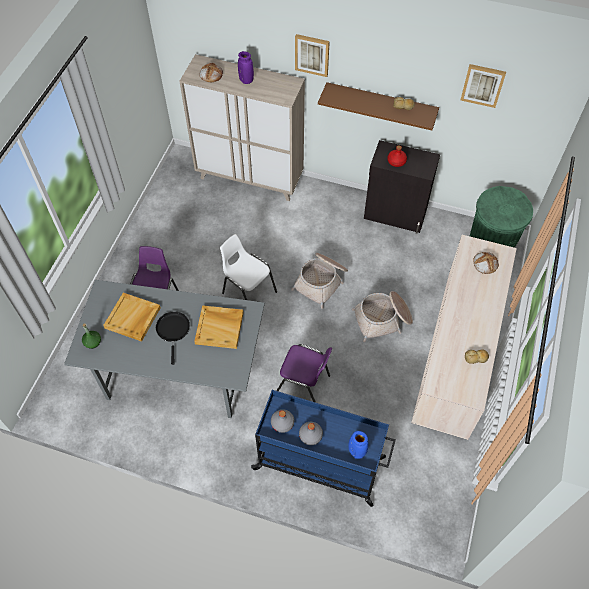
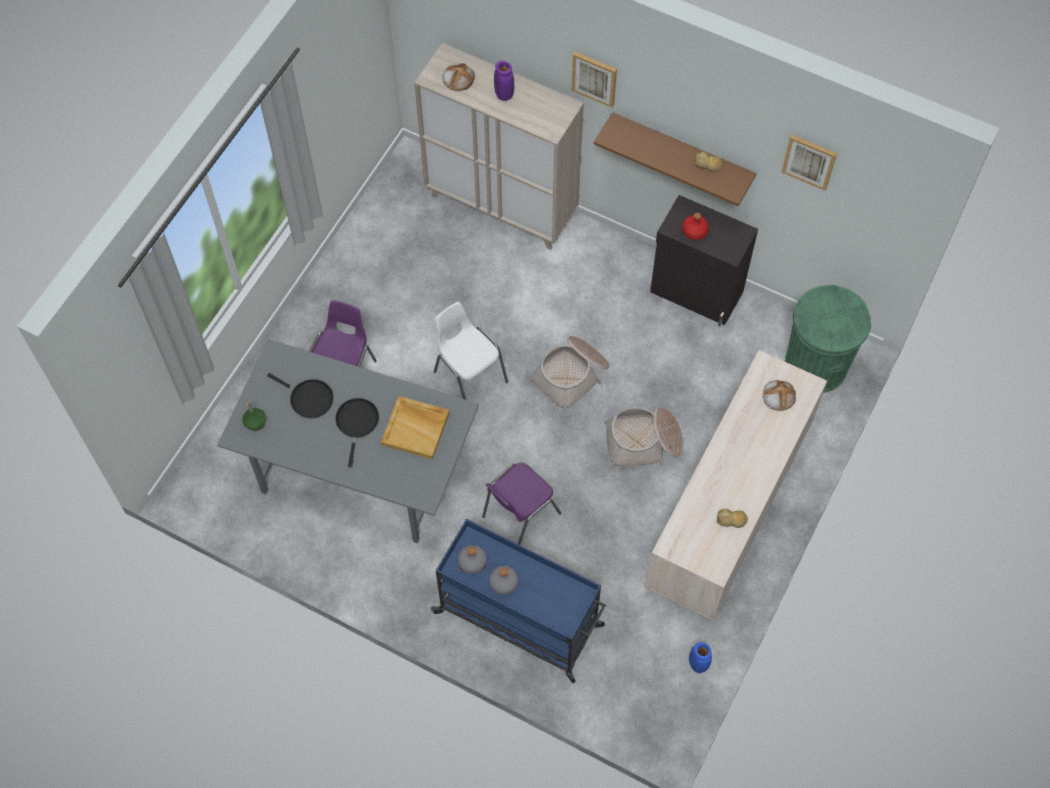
camera: 10 degrees right, 5 degrees up
beige tray [103,293,161,342] -> black frying pan [267,373,334,418]
purple chair [276,344,332,403] -> purple chair turned 105 degrees clockwise [482,462,561,545]
blue vase [348,431,368,459] -> blue vase moved to [689,642,712,673]

